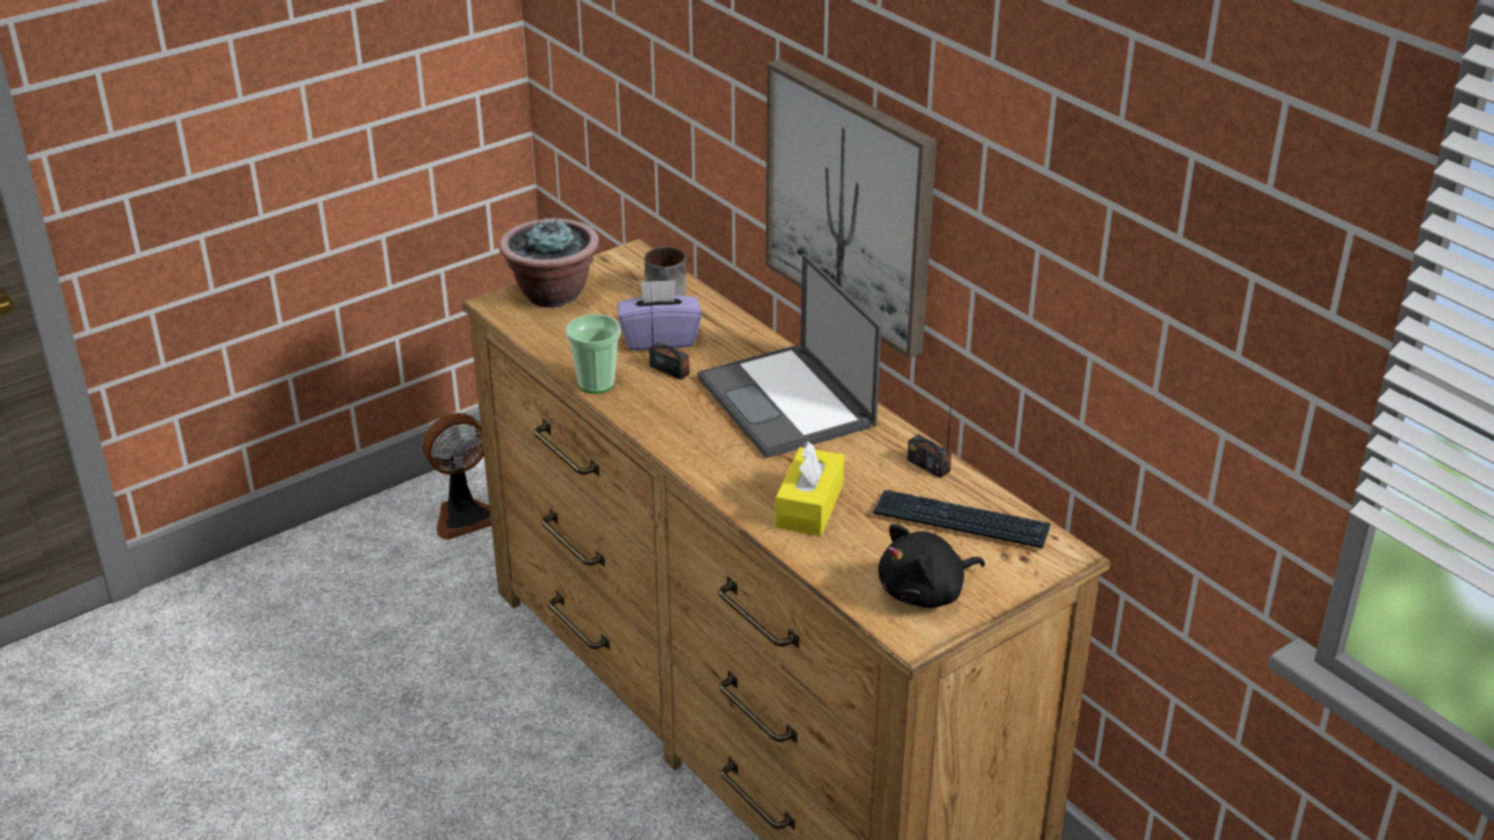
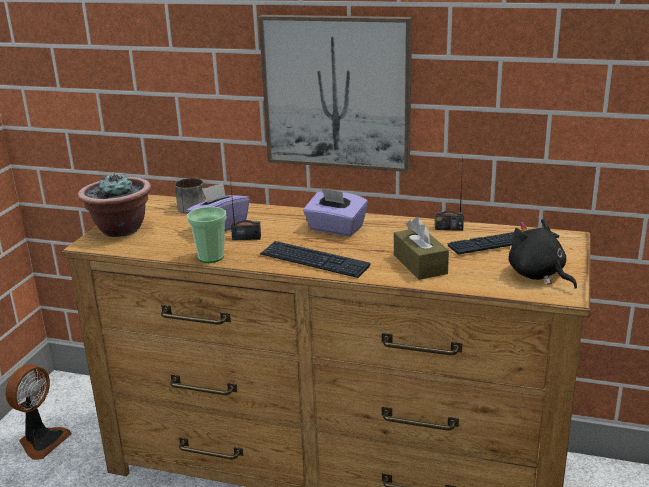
camera: 35 degrees left, 10 degrees down
laptop [697,253,882,458] -> purple tissue box [303,188,368,236]
yellow tissue box [775,441,844,536] -> brown tissue box [394,217,449,280]
black plush toy [878,524,985,608] -> black plush toy turned 120 degrees clockwise [509,219,577,289]
none -> keyboard [260,241,371,278]

